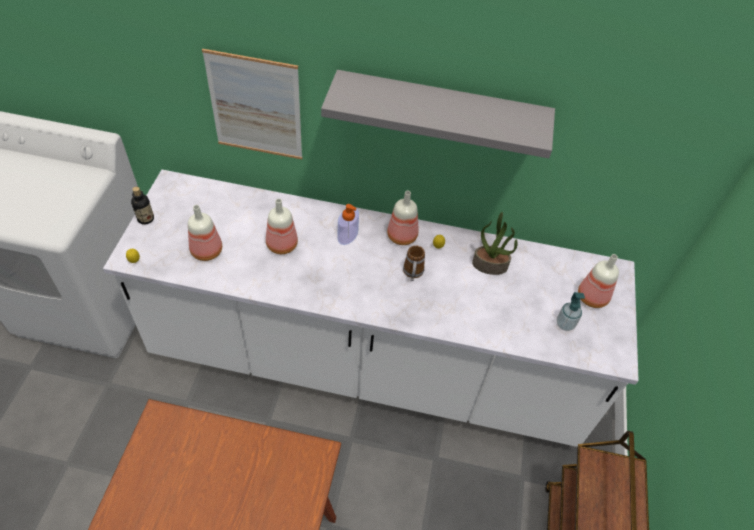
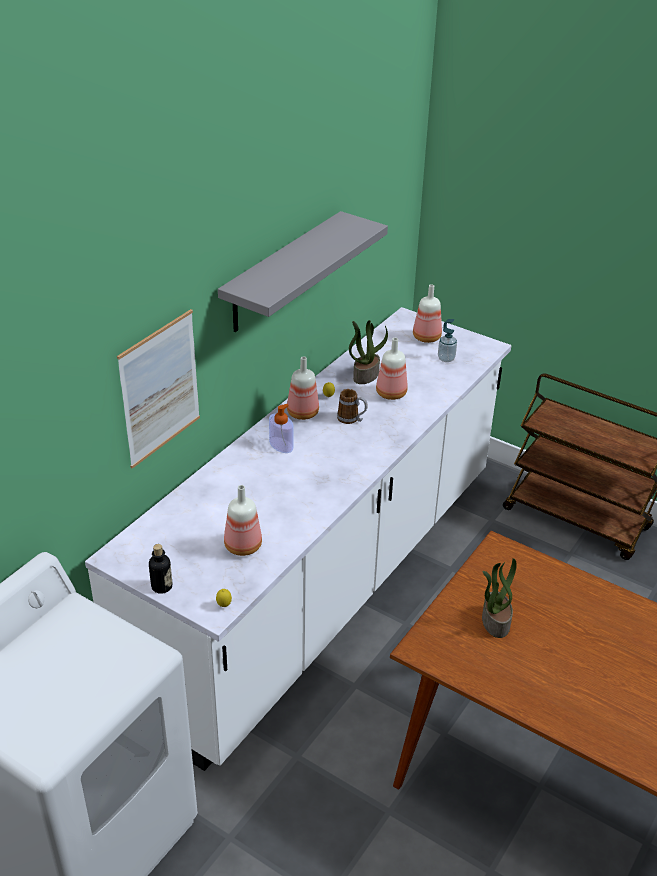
camera: 65 degrees left, 15 degrees down
bottle [266,199,298,254] -> bottle moved to [376,338,408,400]
none -> potted plant [482,558,517,638]

